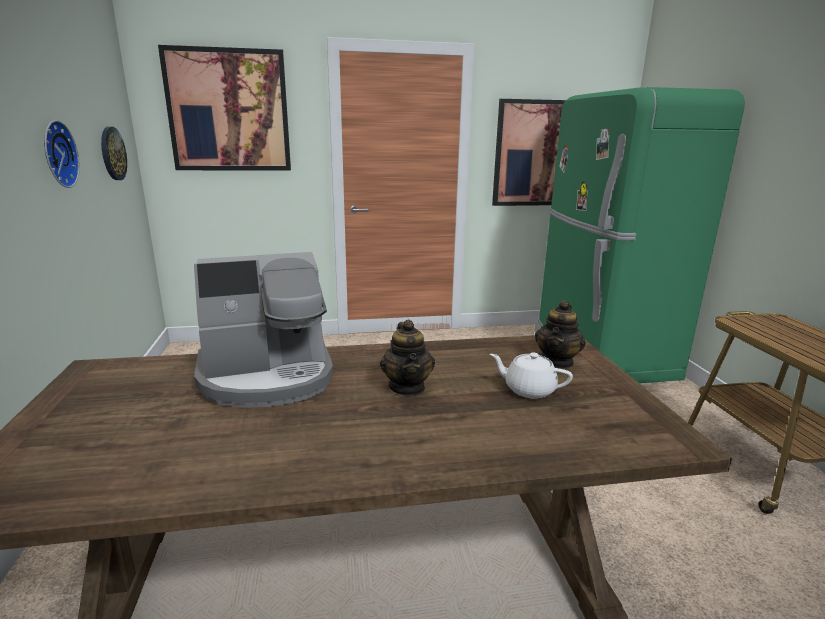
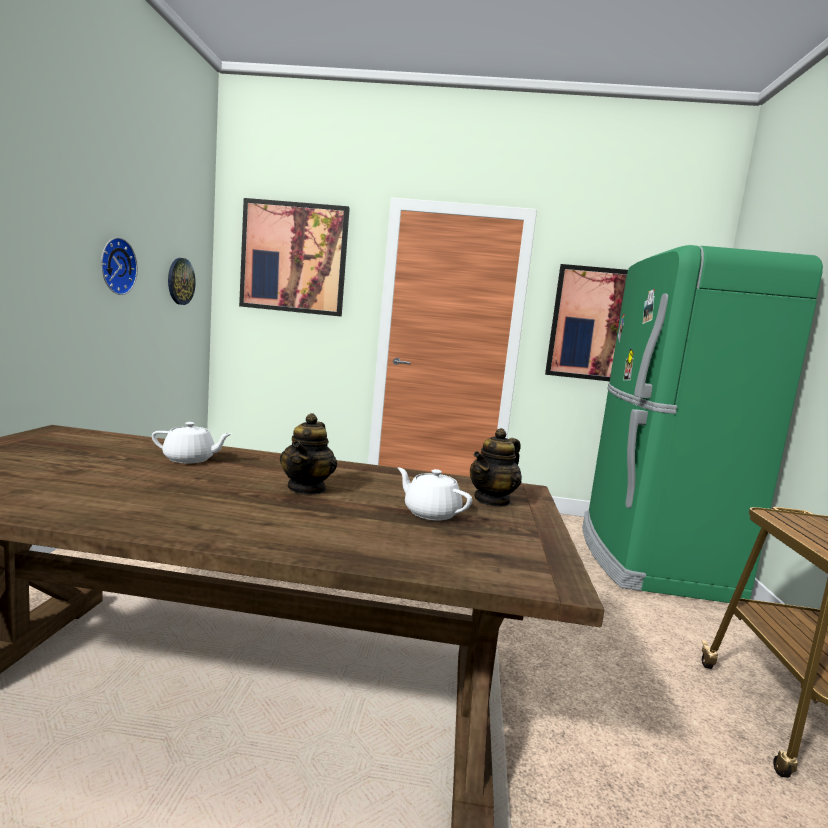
camera: 15 degrees right, 10 degrees down
coffee machine [194,252,333,408] -> white teapot [152,422,232,463]

